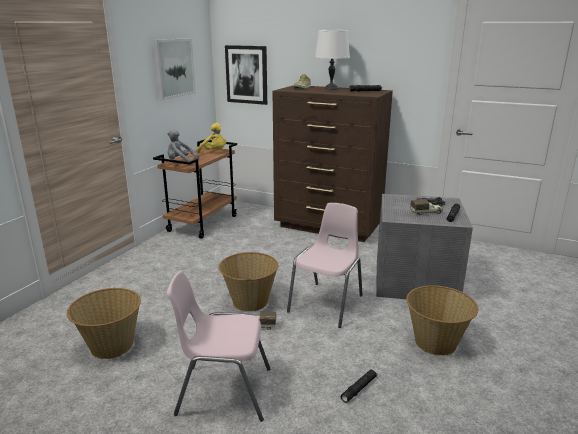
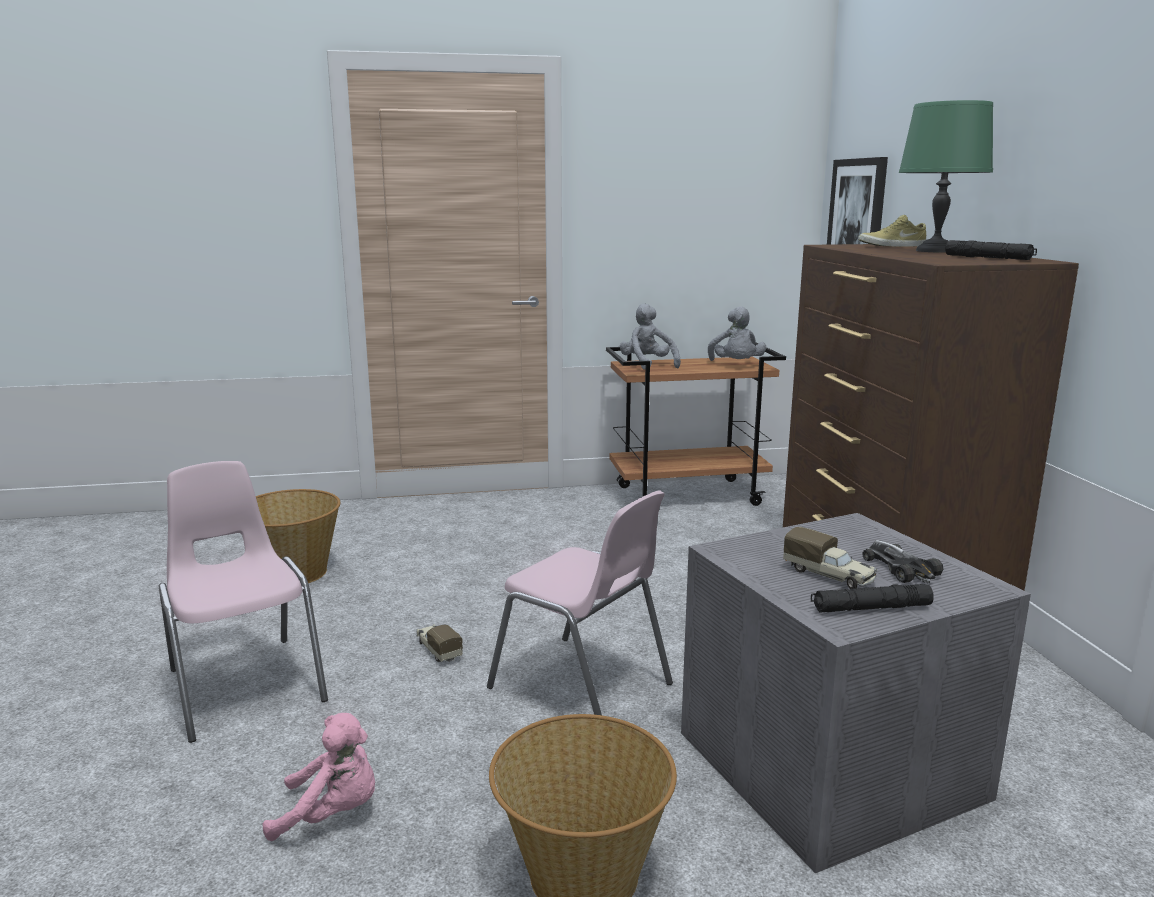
camera: 55 degrees right, 5 degrees down
picture [153,38,196,100] -> none
yellow plush toy [196,123,226,153] -> grey plush toy [708,306,766,361]
basket [218,252,278,312] -> none
pink chair [287,203,363,328] -> pink chair turned 45 degrees clockwise [487,491,673,715]
white table lamp [315,30,350,90] -> green table lamp [899,100,993,253]
black flashlight [340,369,377,403] -> pink plush toy [262,713,375,841]

